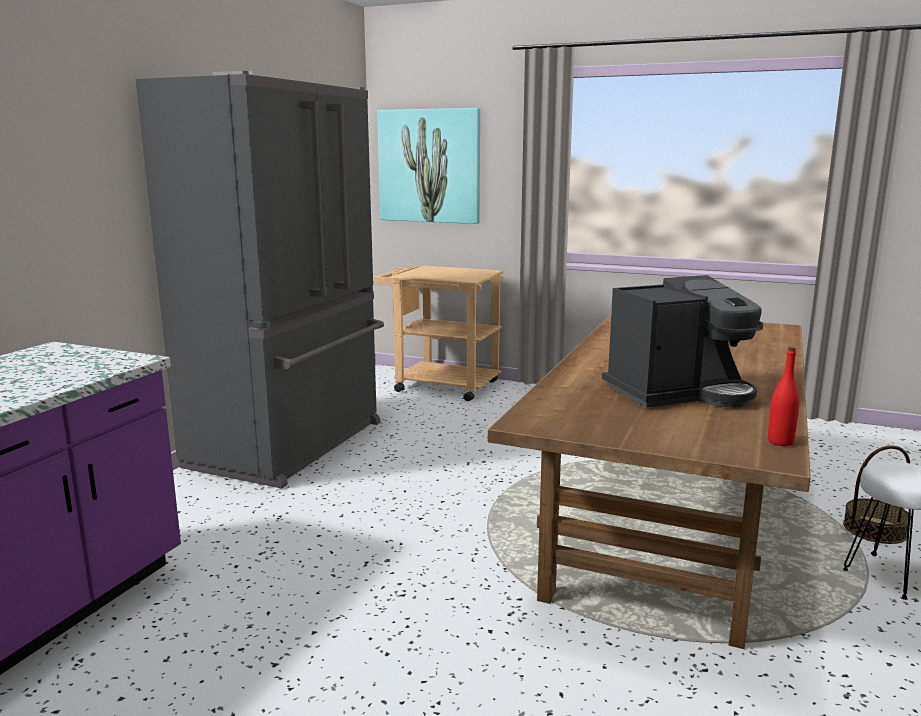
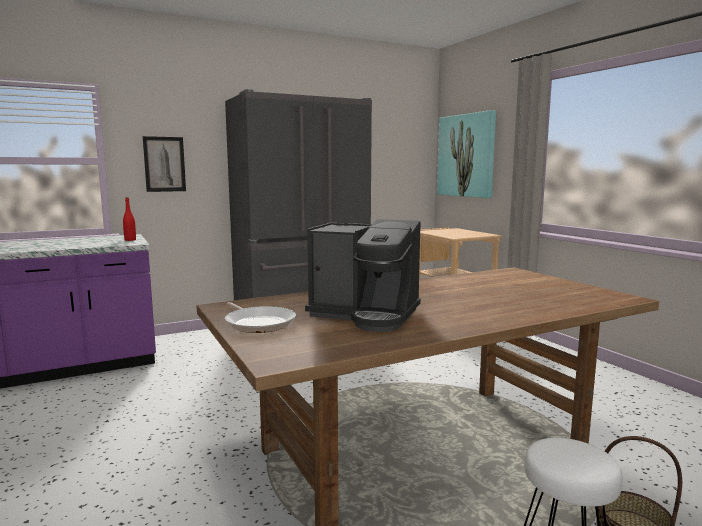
camera: 40 degrees right, 5 degrees down
red bottle [768,347,800,446] -> red bottle moved to [123,197,136,241]
none -> picture [143,136,186,192]
none -> frying pan [225,302,296,333]

